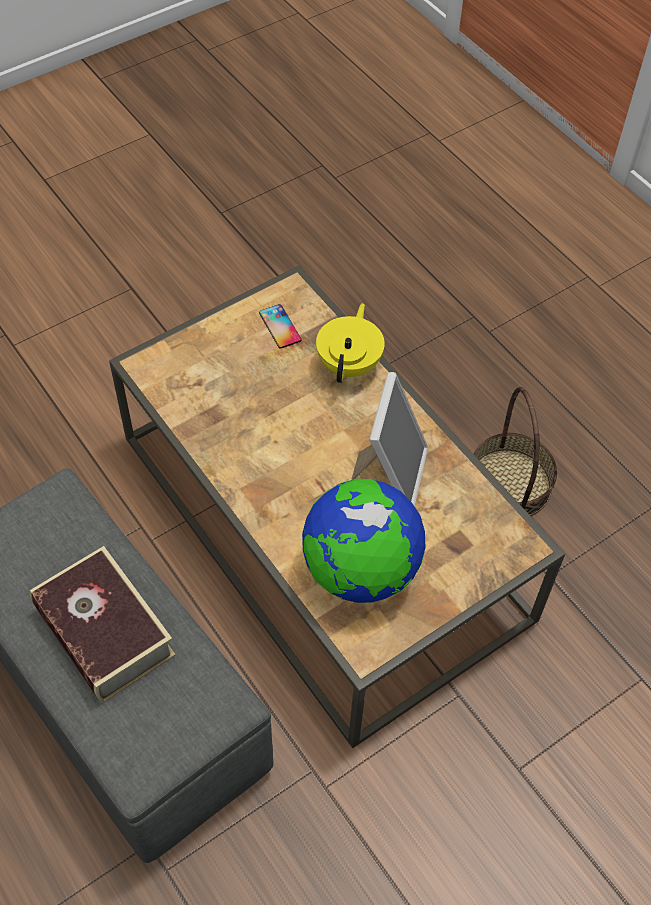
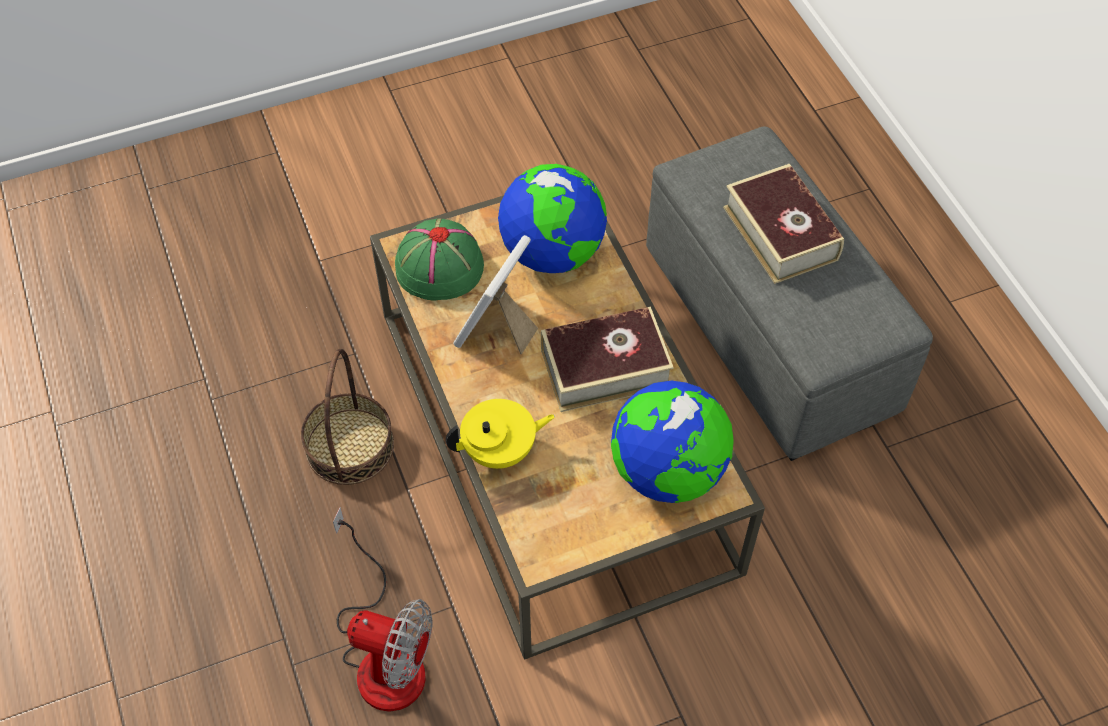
camera: 165 degrees left, 0 degrees up
phone [259,304,302,349] -> none
yellow teapot [316,303,385,383] -> yellow teapot turned 135 degrees counterclockwise [446,399,555,469]
none -> fan [333,507,433,712]
none -> green hat [395,218,484,301]
none -> book [541,306,674,412]
none -> globe [611,380,734,503]

